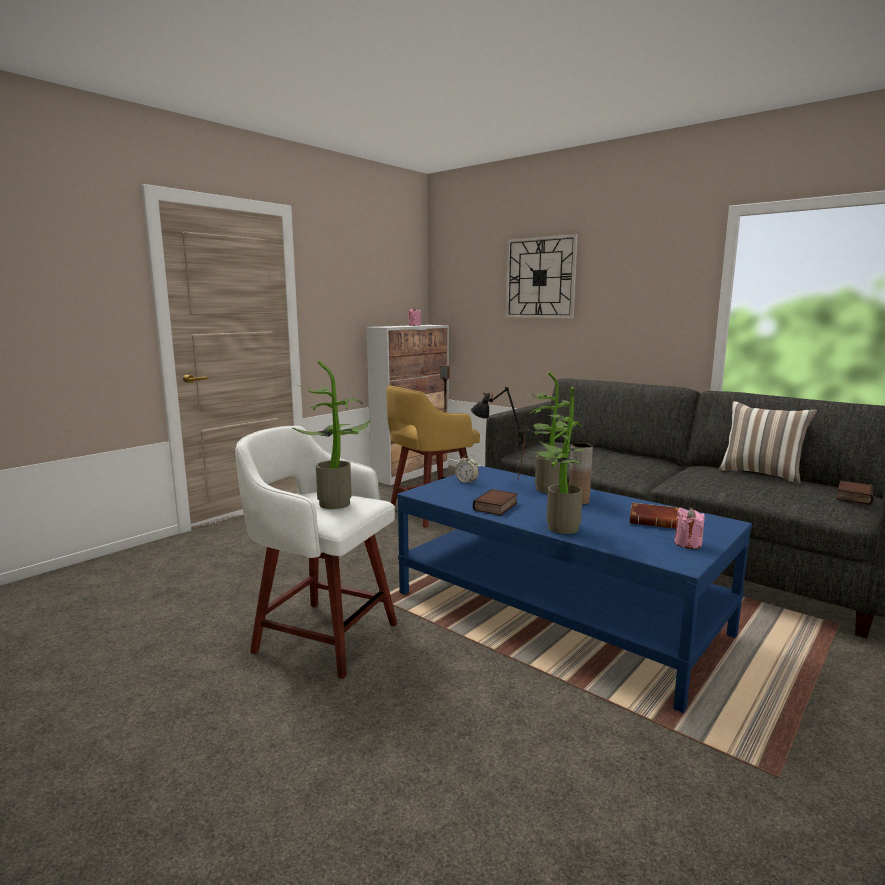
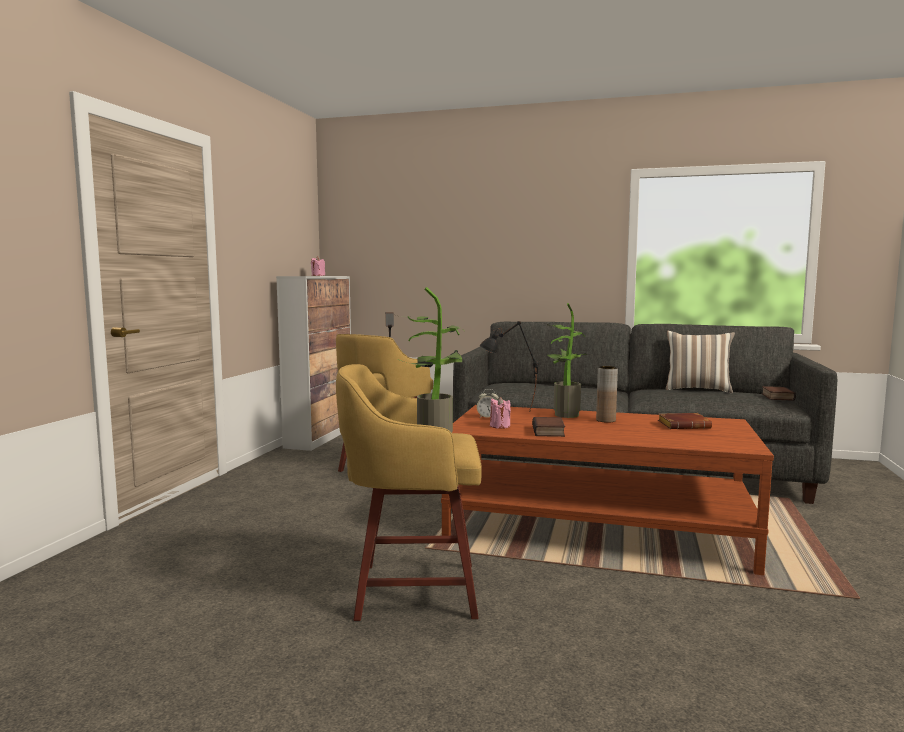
camera: 25 degrees left, 5 degrees down
white stool [235,426,397,679] -> yellow stool [336,364,482,621]
blue coffee table [397,466,752,713] -> brown coffee table [441,405,774,575]
wall clock [505,234,578,318] -> none
potted plant [533,387,589,534] -> none
pink candle [674,508,705,549] -> pink candle moved to [490,397,511,429]

